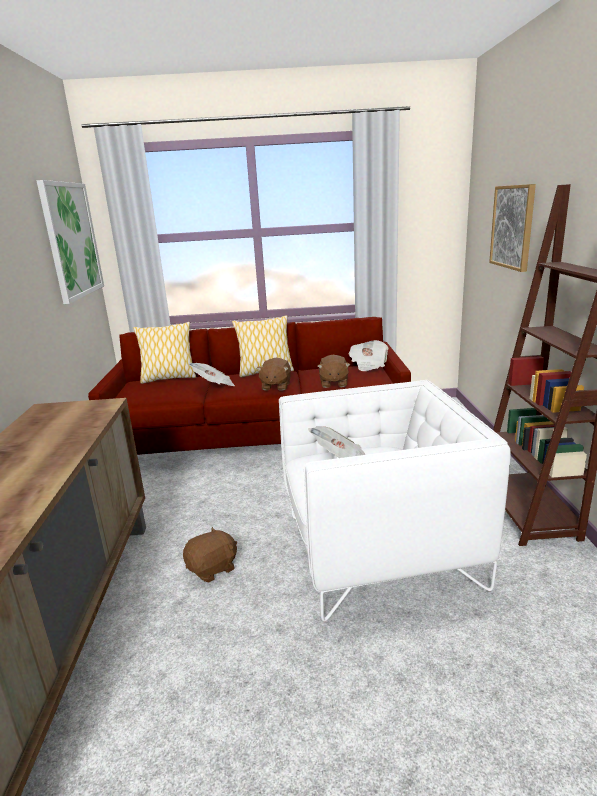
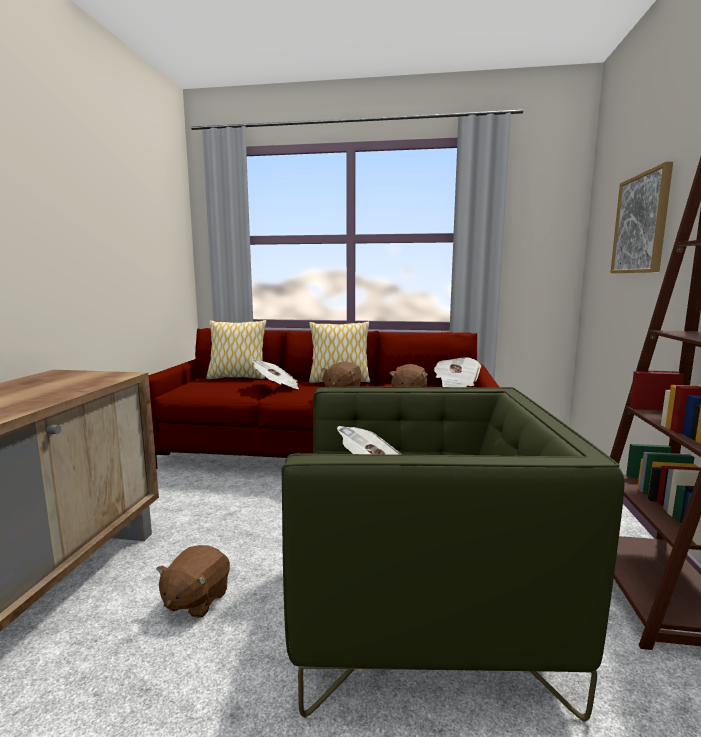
camera: 10 degrees right, 10 degrees down
picture [36,180,104,304] -> none
brown plush toy [183,527,237,582] -> brown plush toy turned 135 degrees clockwise [156,545,230,618]
white armchair [279,380,511,622] -> green armchair [281,387,624,723]

